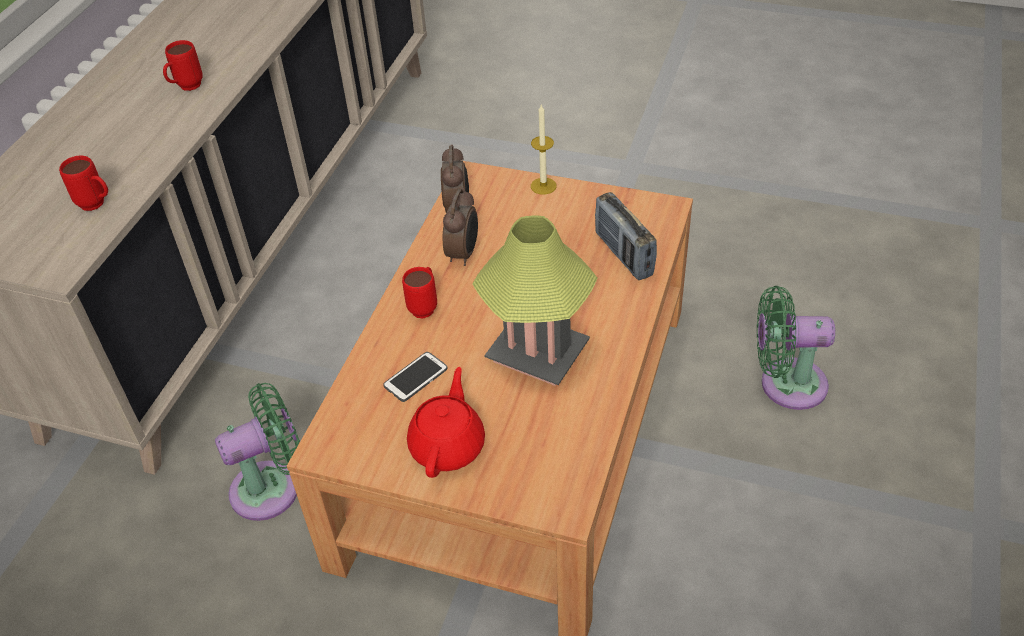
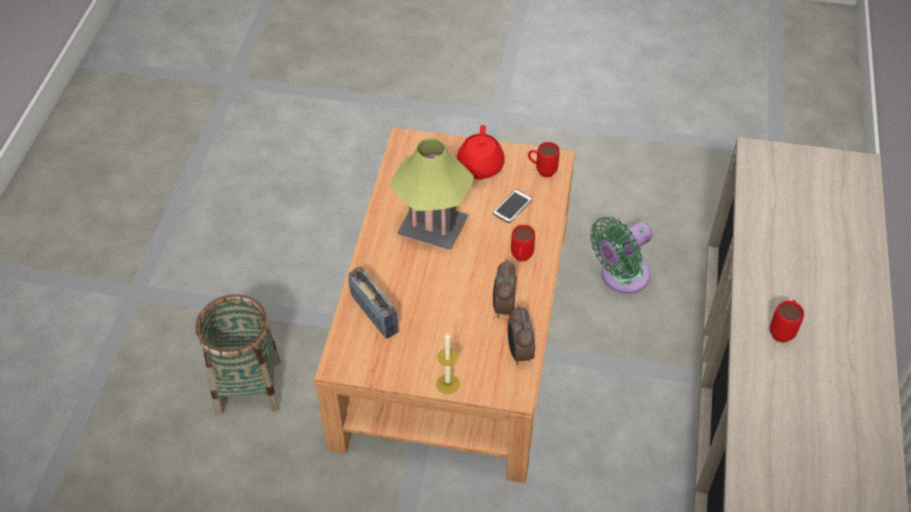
camera: 170 degrees right, 5 degrees up
red mug [59,156,108,211] -> red mug moved to [528,142,560,177]
green fan [757,286,835,410] -> basket [195,294,281,415]

